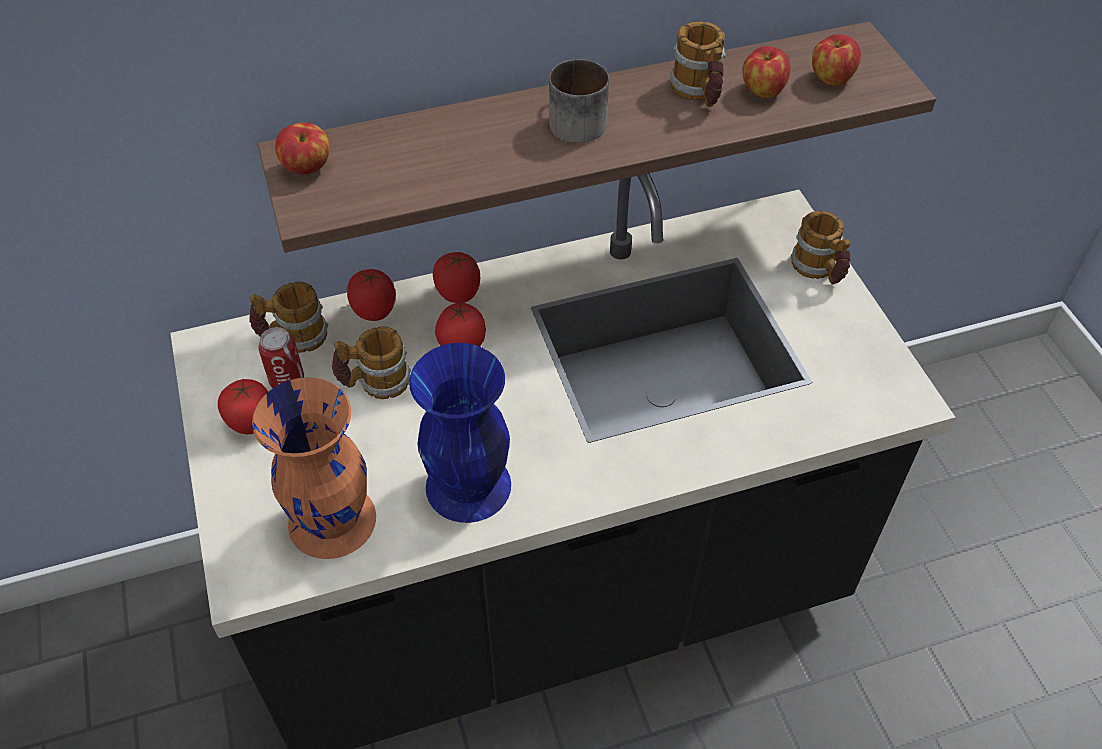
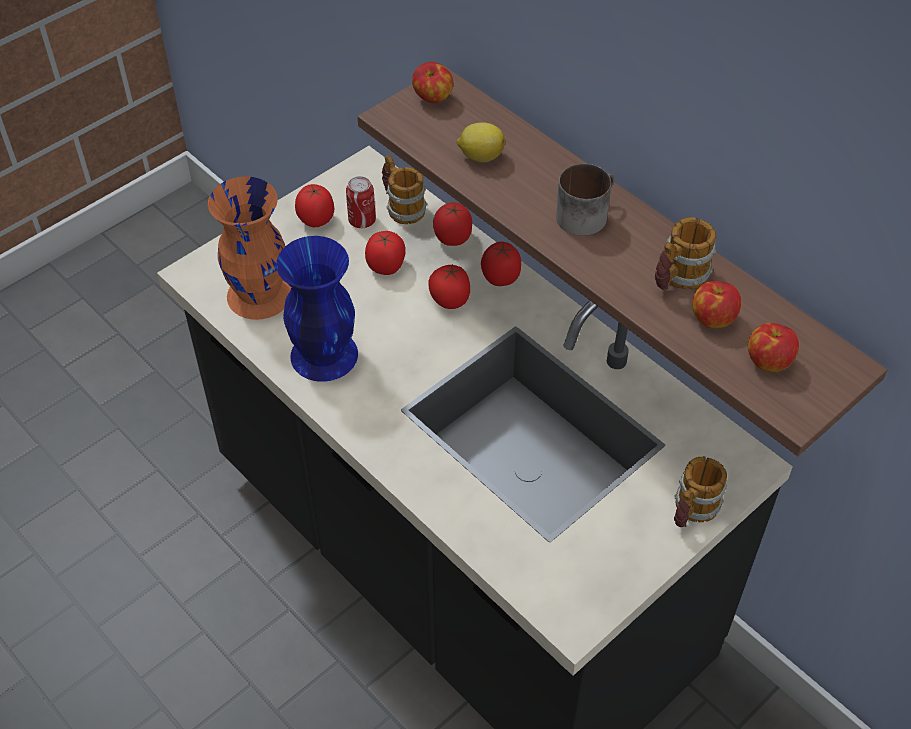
camera: 65 degrees right, 0 degrees up
mug [332,326,411,399] -> tomato [365,231,406,275]
none -> lemon [456,122,505,162]

